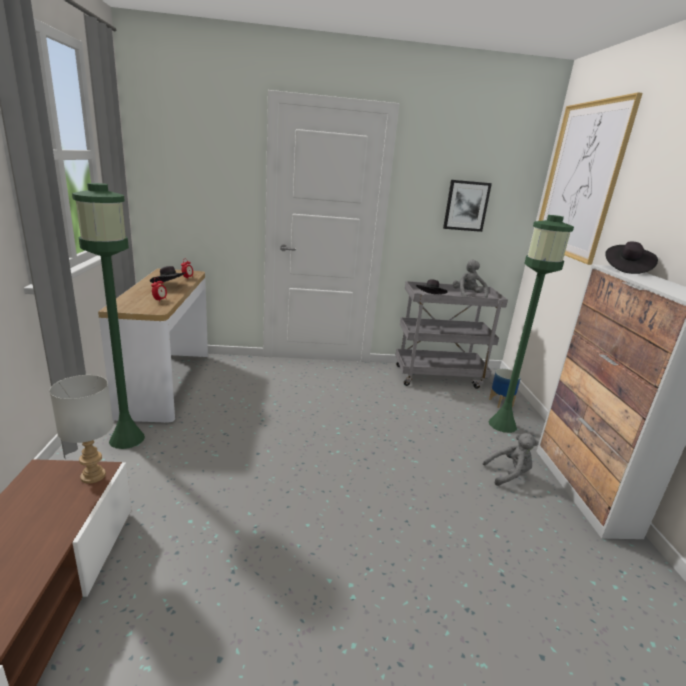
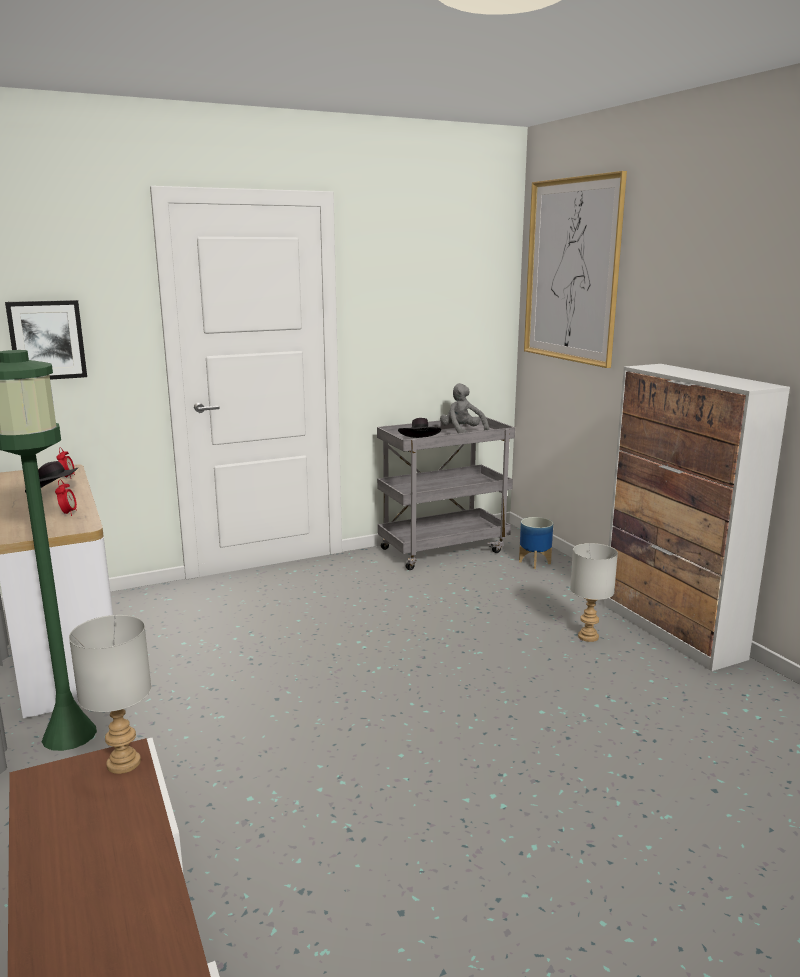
camera: 20 degrees left, 5 degrees down
picture [443,180,492,232] -> picture moved to [5,300,87,380]
grey plush toy [483,433,539,486] -> grey table lamp [570,543,618,642]
green floor lamp [489,215,574,433] -> none
black hat [605,242,658,274] -> none

